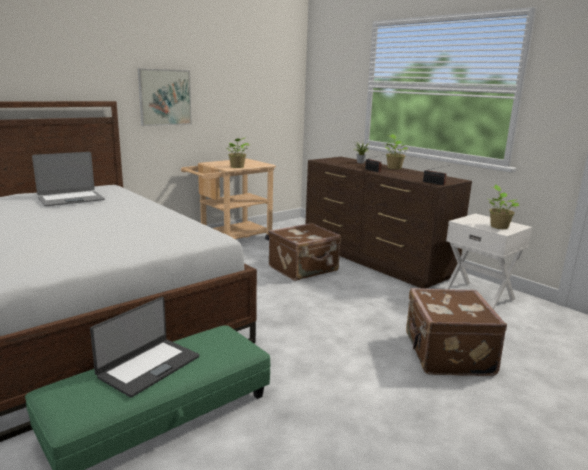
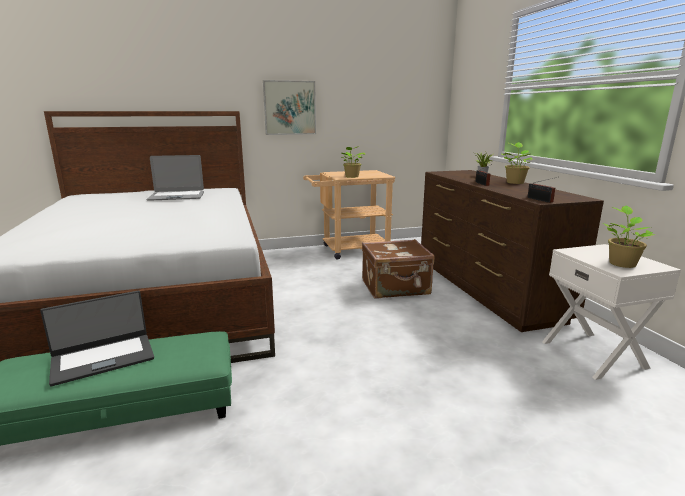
camera: 25 degrees right, 0 degrees up
brown suitcase [406,288,507,376] -> none

